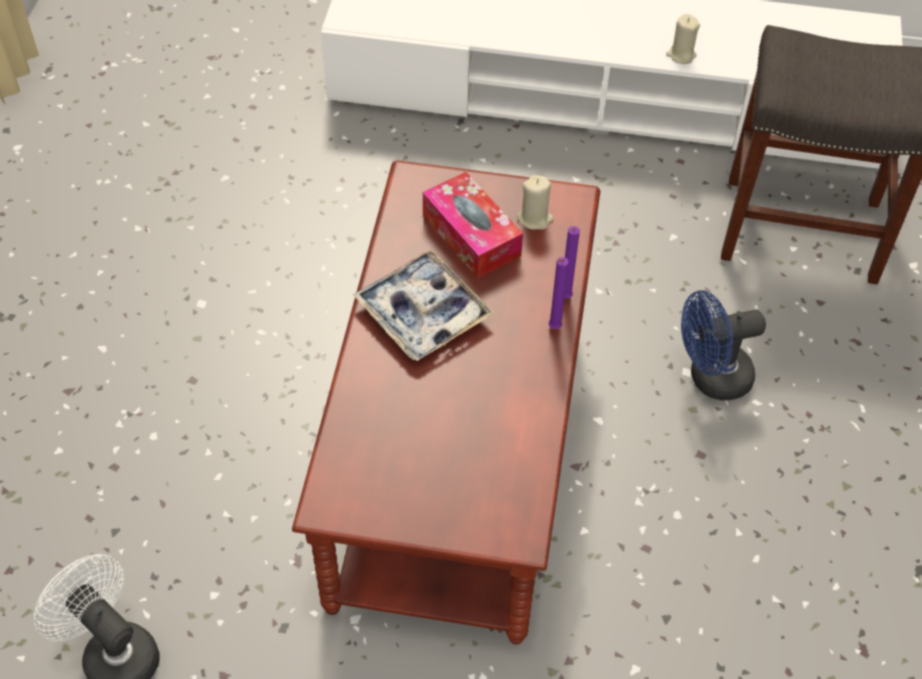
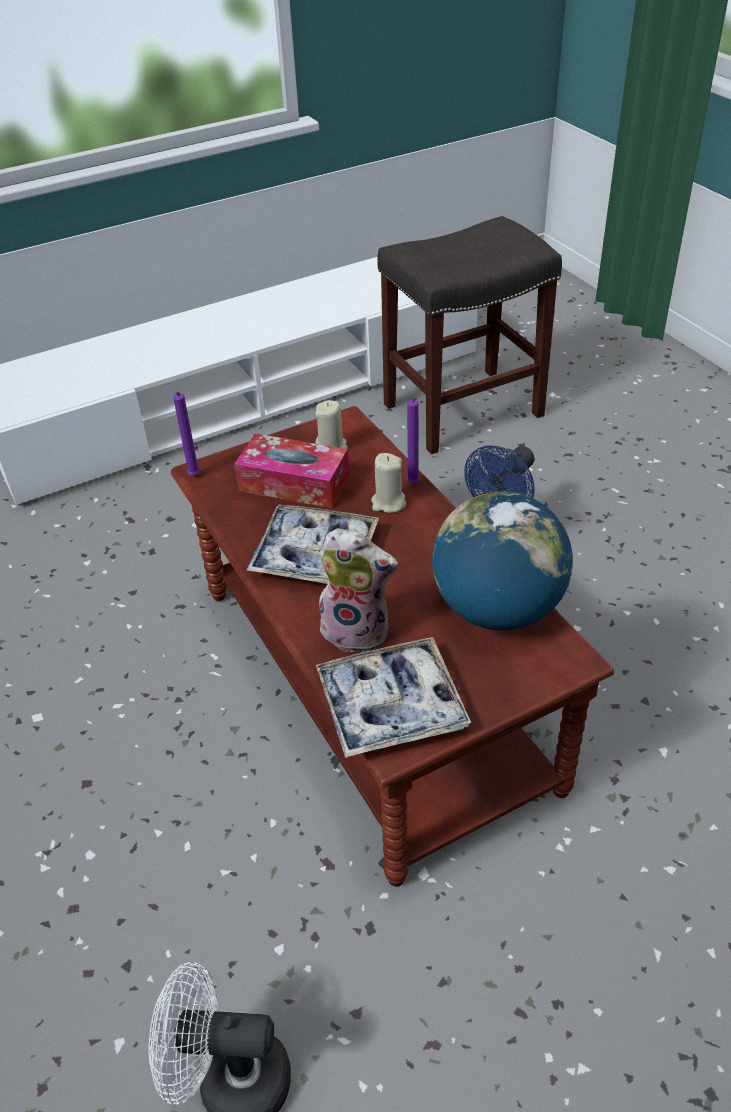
camera: 35 degrees left, 10 degrees down
purple candle [549,257,569,329] -> purple candle moved to [173,392,200,476]
beige candle [666,14,700,64] -> beige candle moved to [371,453,406,513]
none -> tray [316,637,471,758]
none -> plush toy [319,528,398,652]
none -> globe [432,491,573,631]

